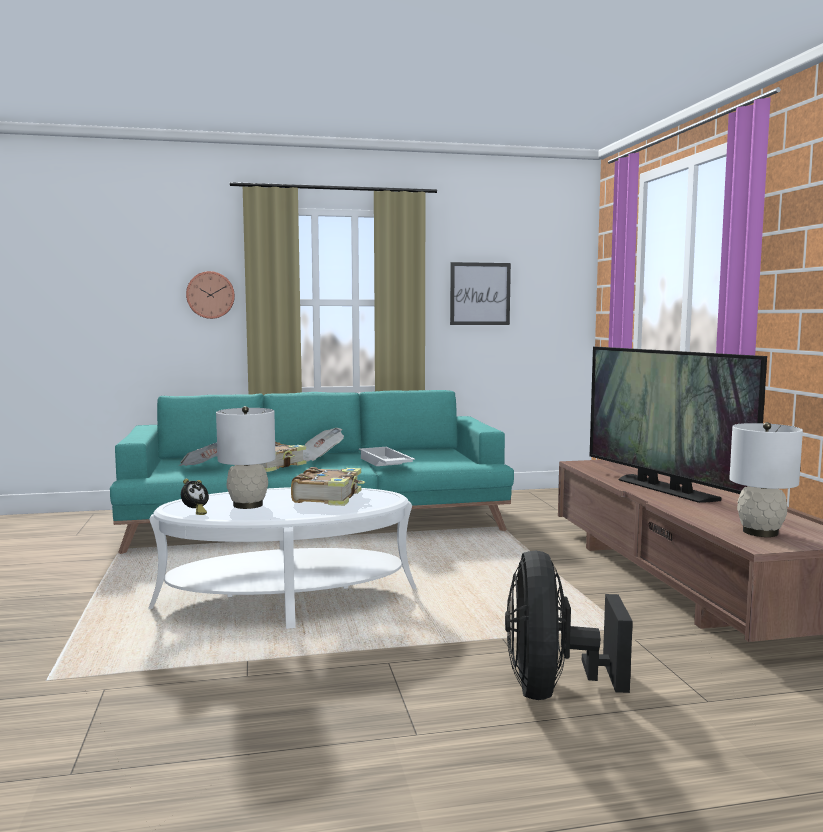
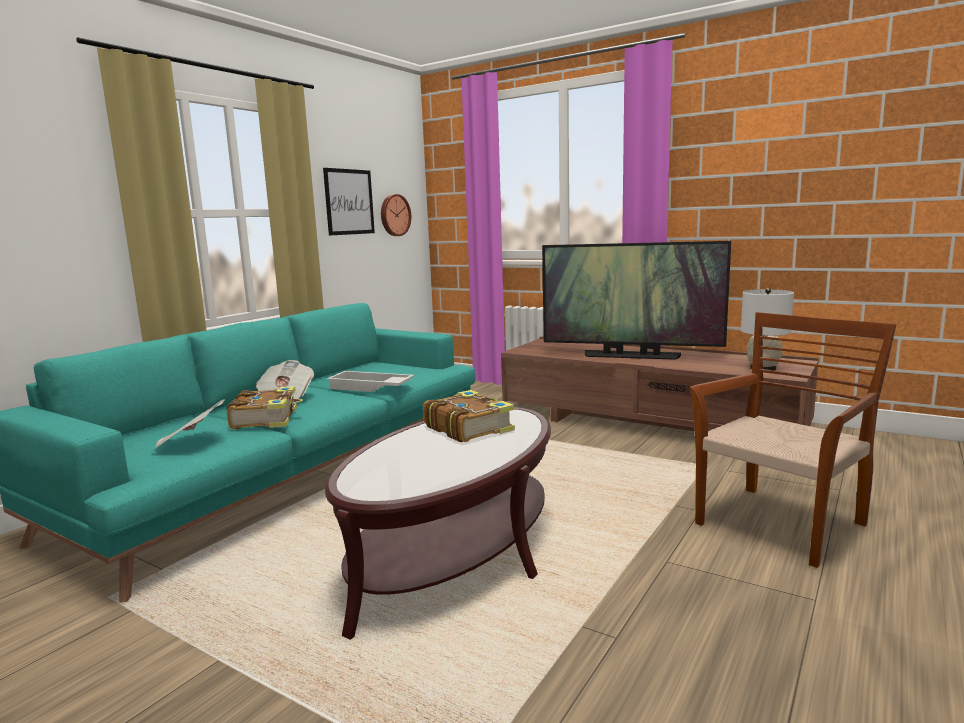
camera: 45 degrees left, 5 degrees up
white coffee table [148,487,417,629] -> brown coffee table [325,407,551,640]
alarm clock [181,479,209,515] -> none
wall clock [186,271,235,319] -> wall clock moved to [381,194,411,236]
white table lamp [216,406,276,509] -> none
black fan [505,551,633,700] -> brown armchair [690,312,896,568]

